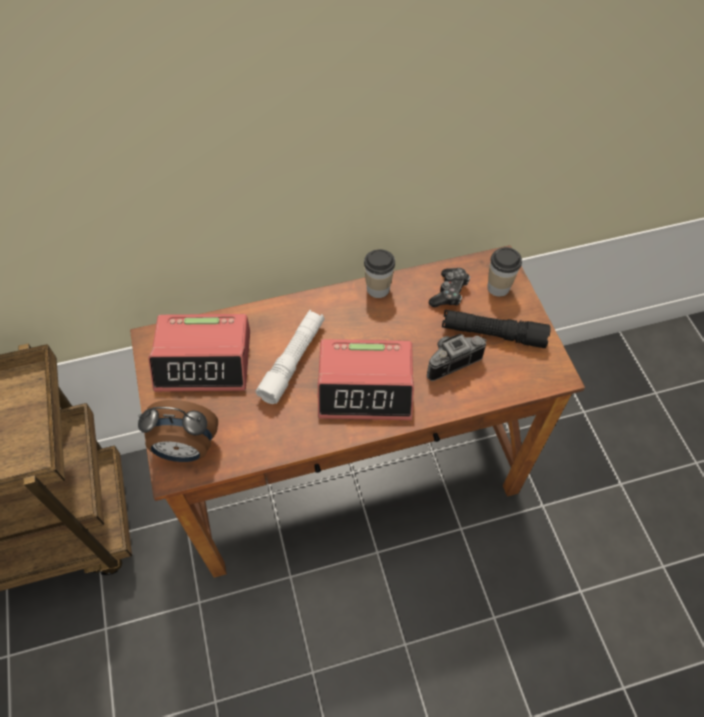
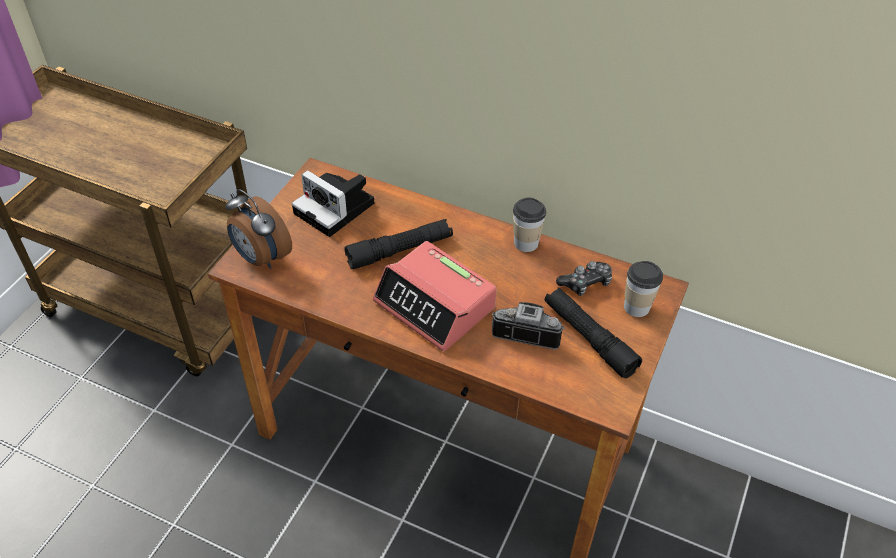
camera: 40 degrees right, 10 degrees down
alarm clock [148,314,250,392] -> camera [292,170,374,237]
white flashlight [256,310,324,404] -> black flashlight [344,219,453,269]

